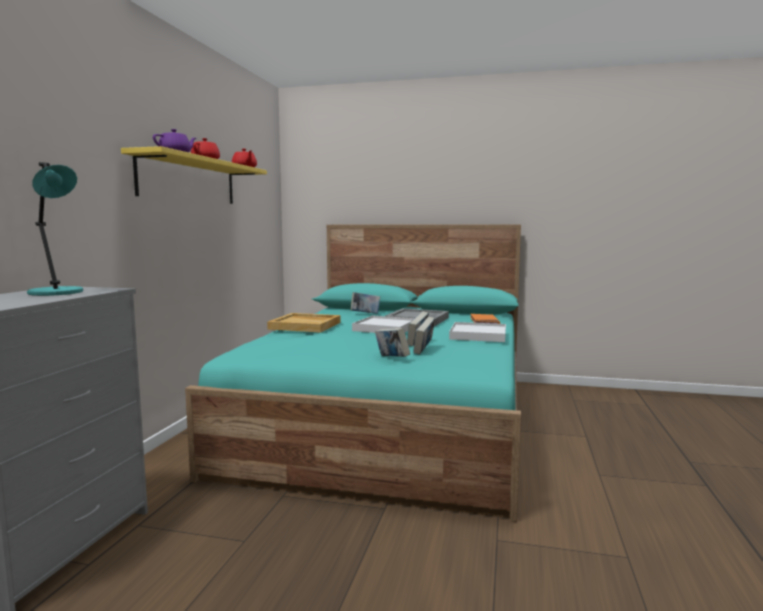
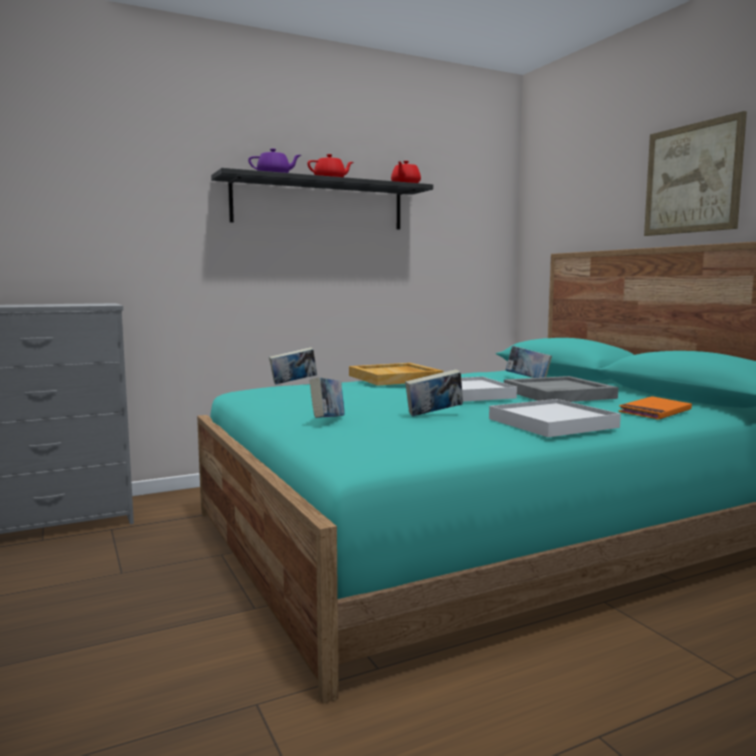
camera: 50 degrees right, 0 degrees up
turquoise table lamp [27,162,83,296] -> none
yellow shelf [121,146,267,204] -> black shelf [211,168,433,230]
book [413,317,435,355] -> book moved to [269,347,317,385]
none -> picture [644,111,747,236]

